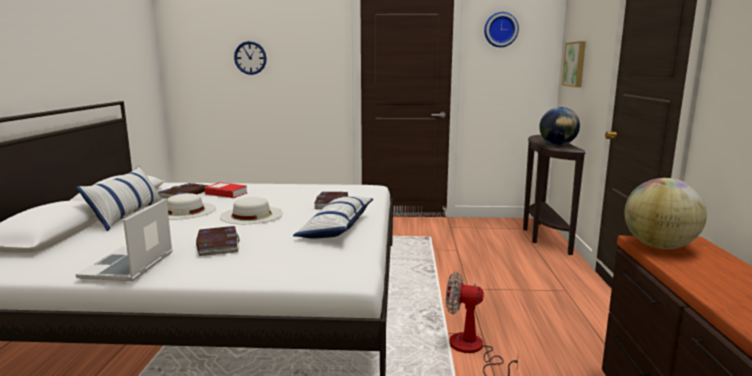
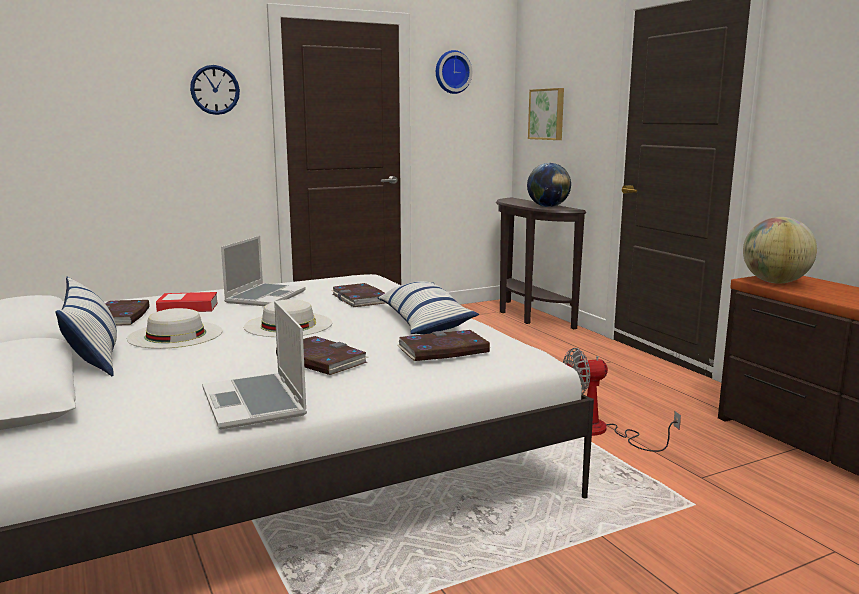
camera: 30 degrees left, 0 degrees up
wall clock [234,41,267,75] -> wall clock moved to [190,65,240,115]
none -> laptop [221,236,306,306]
none -> book [397,330,490,361]

